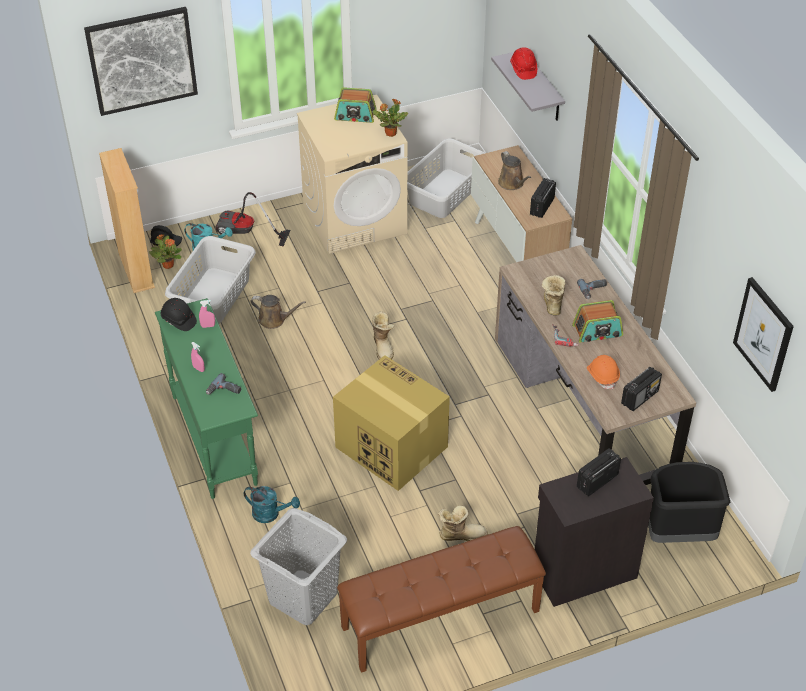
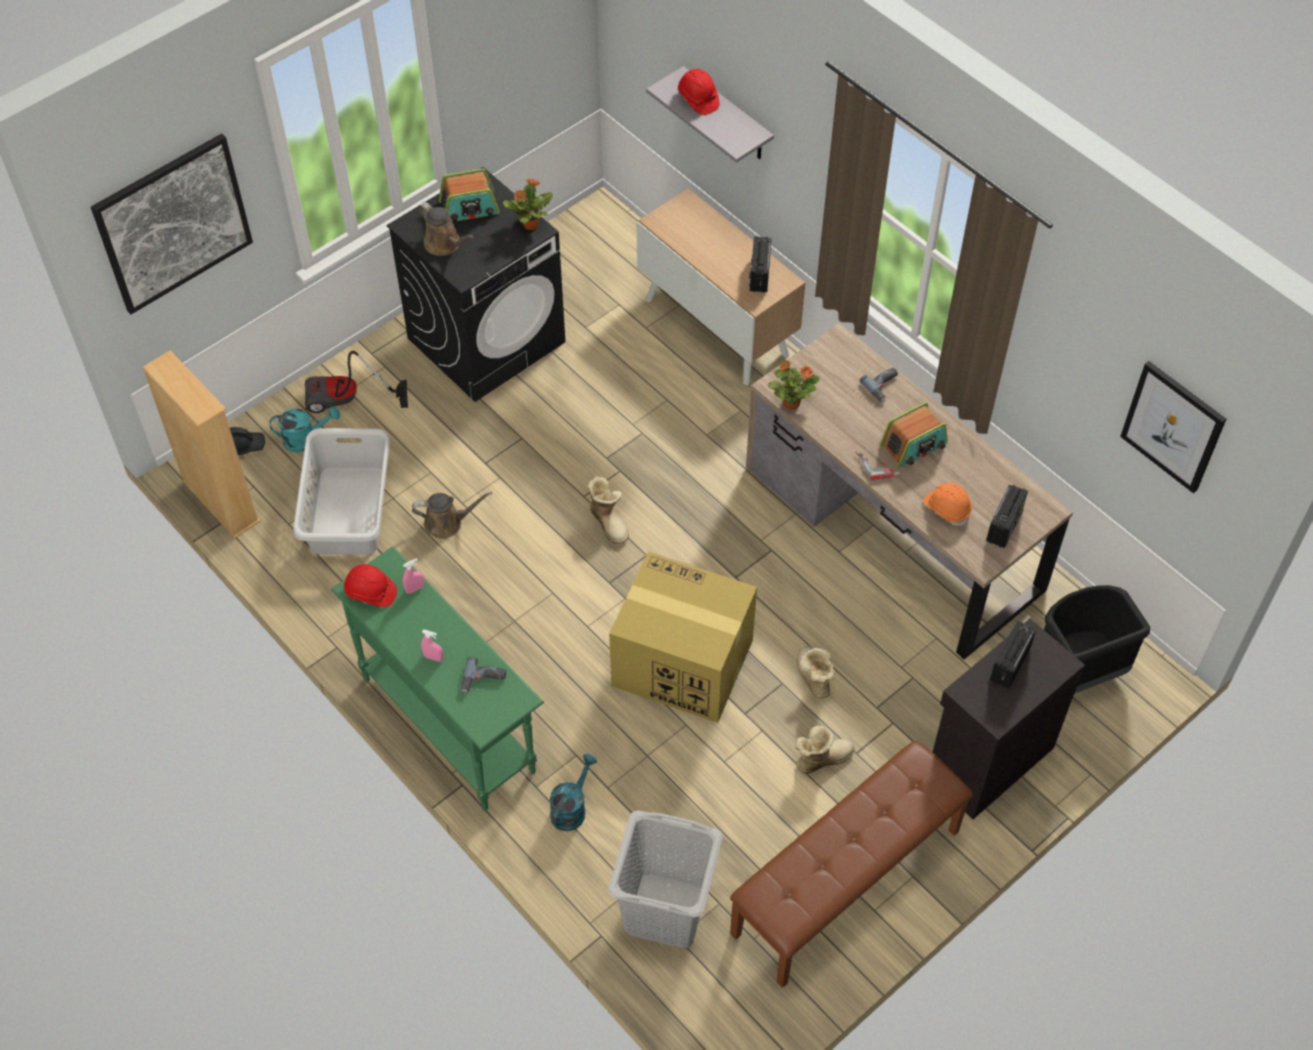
camera: 20 degrees left, 10 degrees up
potted plant [149,234,182,269] -> potted plant moved to [768,360,820,410]
black hard hat [160,298,197,331] -> red hard hat [344,564,397,607]
turquoise watering can [244,486,300,523] -> turquoise watering can turned 60 degrees counterclockwise [550,754,597,831]
beige washing machine [297,95,407,254] -> black washing machine [387,167,566,402]
grey laundry basket [407,139,485,218] -> none
brown watering can [498,151,531,190] -> brown watering can moved to [418,202,474,256]
boot [542,275,565,316] -> boot moved to [797,646,835,699]

